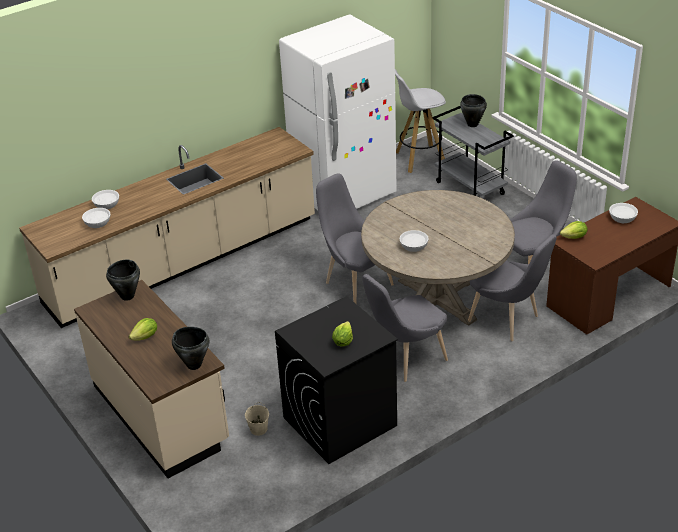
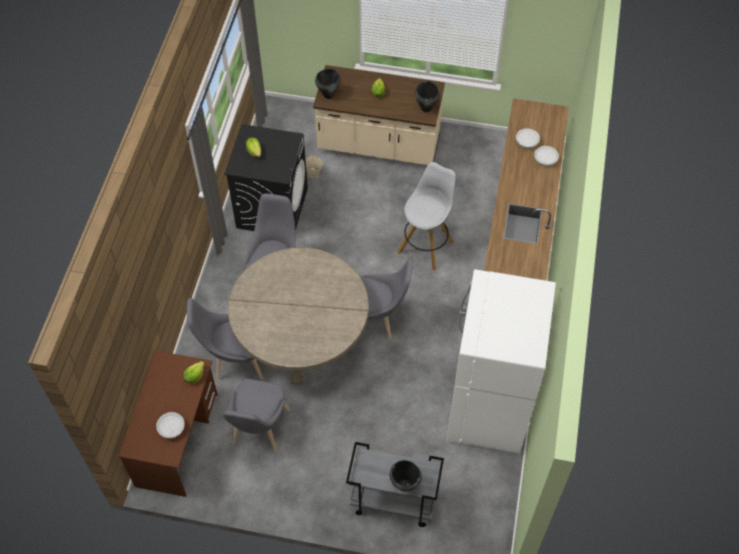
camera: 135 degrees right, 20 degrees up
white stool [395,69,446,173] -> white stool moved to [397,162,456,270]
white bowl [399,230,429,252] -> none

